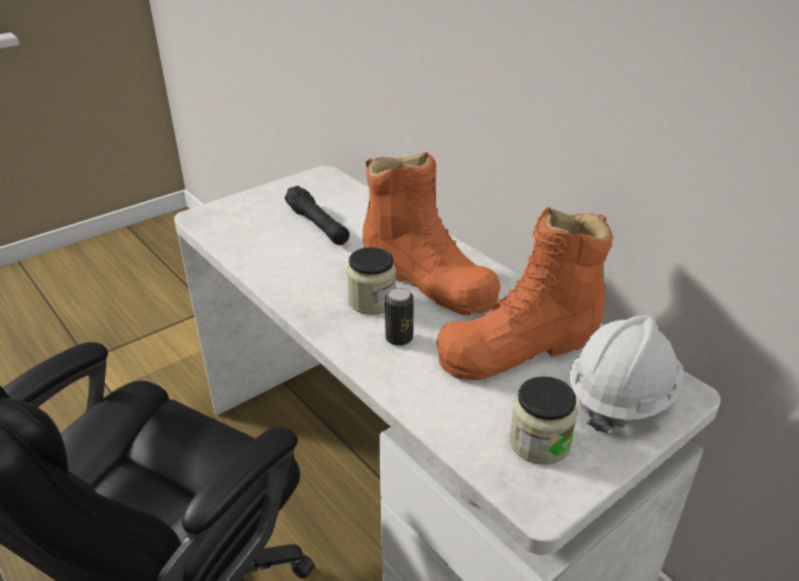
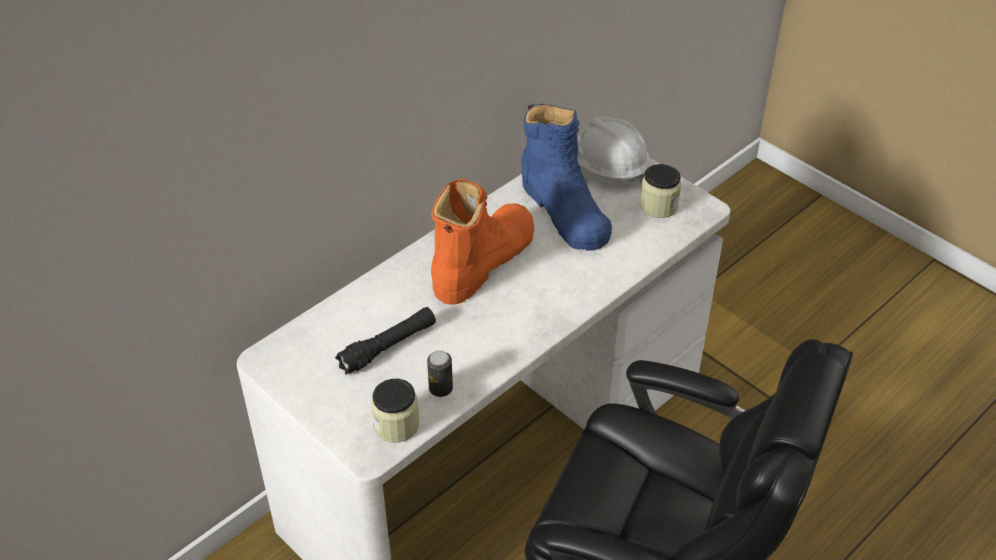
camera: 95 degrees left, 10 degrees up
jar [347,247,396,315] -> jar moved to [371,379,419,442]
can [385,288,414,346] -> can moved to [427,350,453,397]
orange boot [437,207,613,380] -> blue boot [521,104,612,251]

